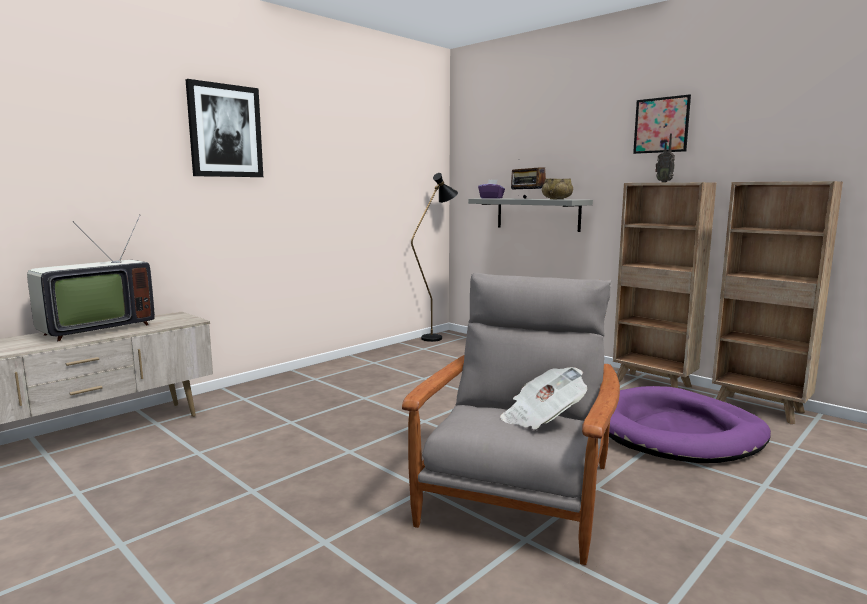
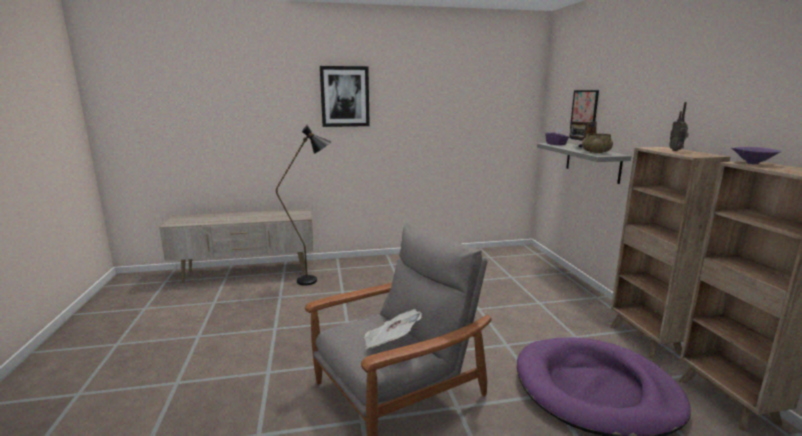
camera: 35 degrees right, 5 degrees up
television [27,214,155,341] -> none
black floor lamp [411,173,458,342] -> black floor lamp moved to [276,125,332,286]
picture [633,94,691,154] -> picture moved to [570,90,599,129]
none -> purple bowl [731,147,782,165]

